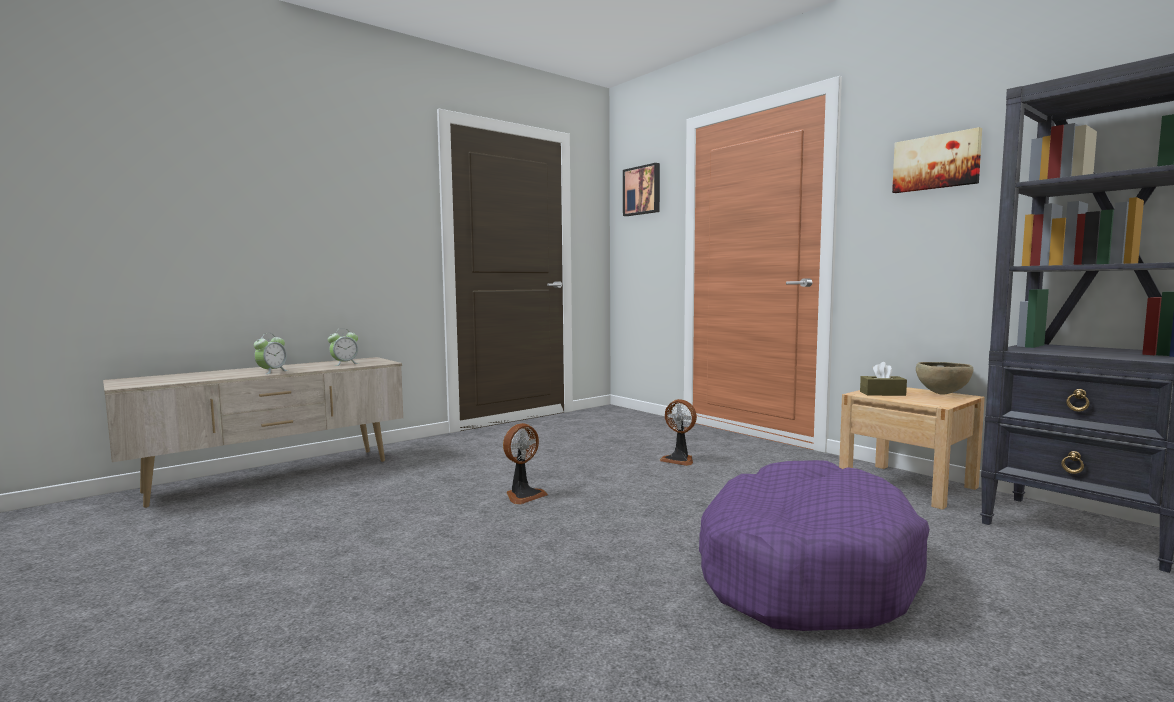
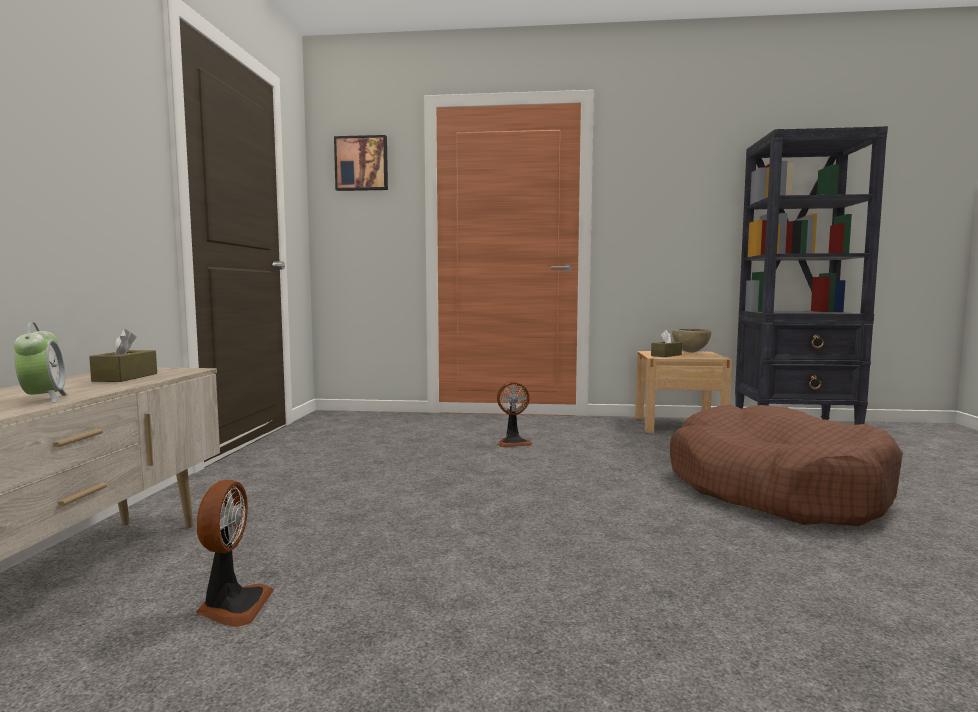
camera: 45 degrees left, 0 degrees up
alarm clock [328,328,359,366] -> brown tissue box [89,329,157,382]
fan [503,423,548,504] -> fan moved to [196,480,274,627]
purple dog bed [699,460,930,631] -> brown dog bed [670,405,903,526]
picture [892,127,982,193] -> none

